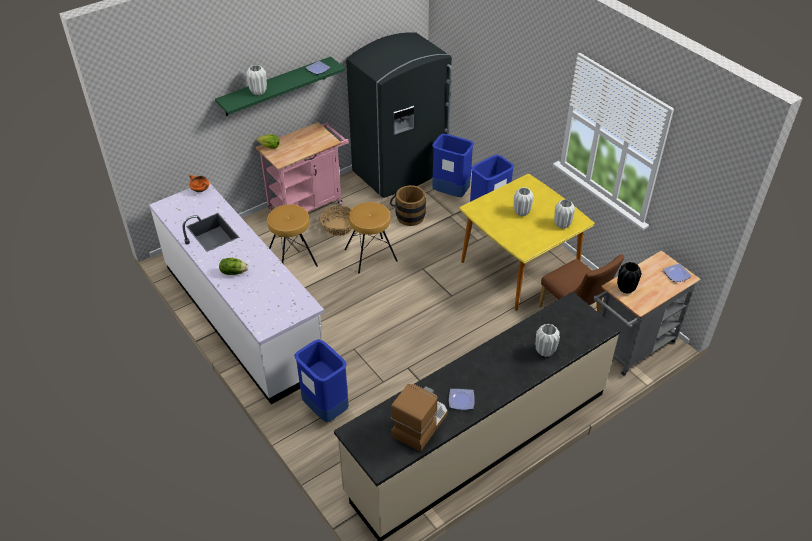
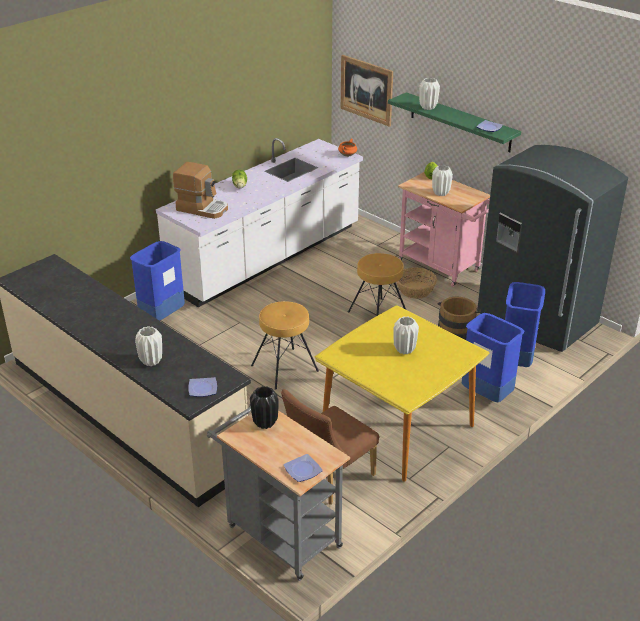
camera: 80 degrees right, 10 degrees down
brown stool [267,204,318,267] -> brown stool moved to [251,301,319,390]
coffee machine [391,384,448,451] -> coffee machine moved to [173,162,228,219]
plate [449,389,475,410] -> plate moved to [188,377,217,397]
white vase [554,199,575,229] -> white vase moved to [432,165,453,196]
none -> picture [341,55,393,127]

